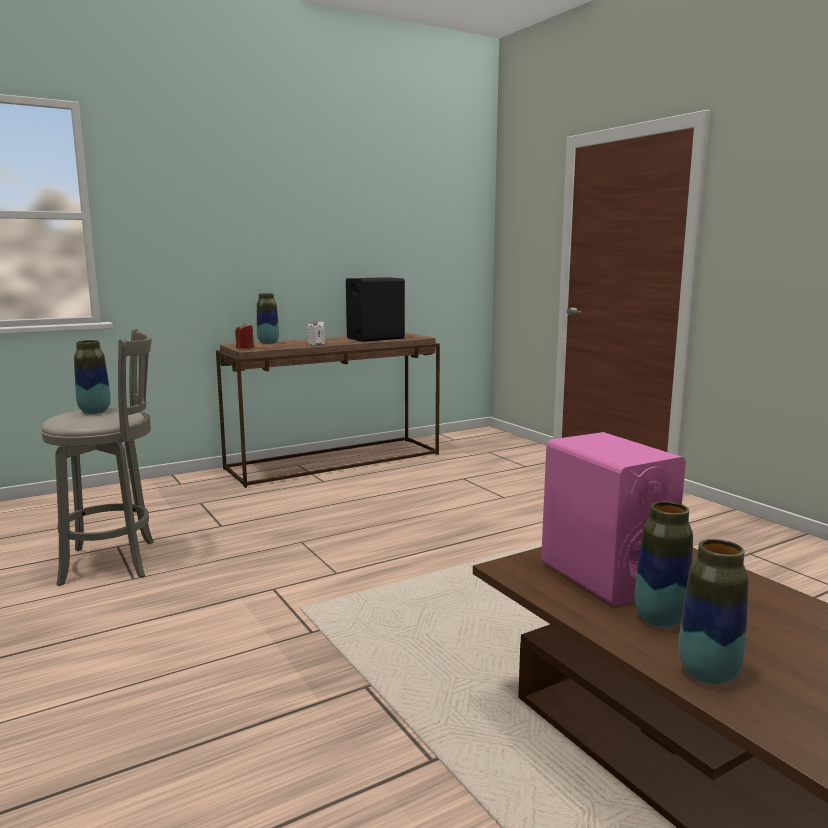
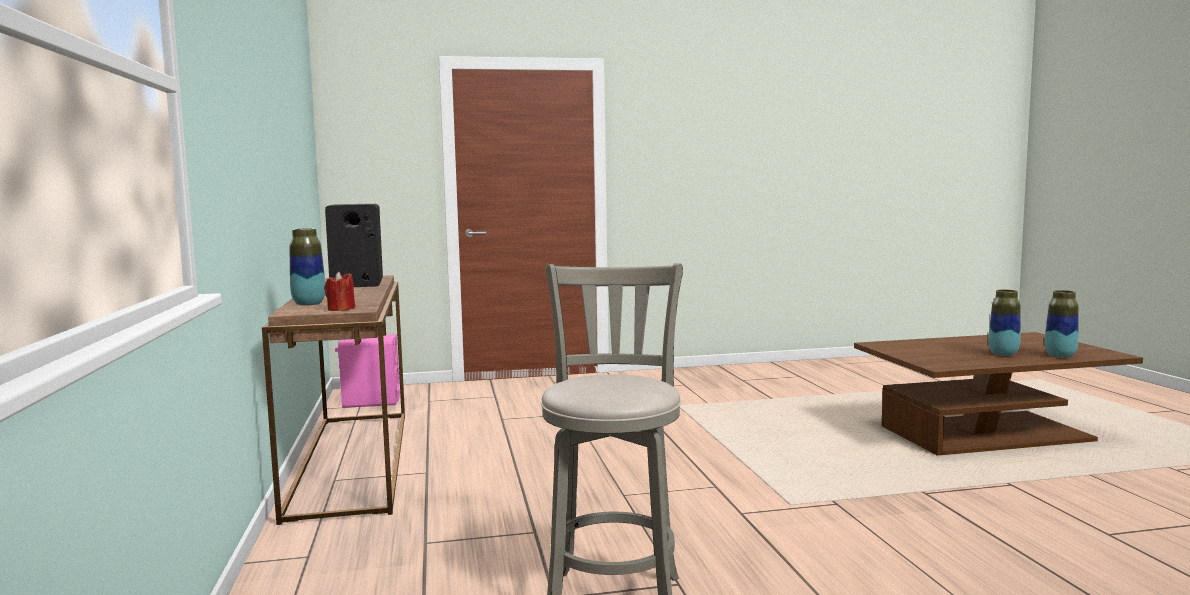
camera: 70 degrees left, 5 degrees down
vase [74,340,111,414] -> none
white candle [307,320,325,345] -> none
pink speaker [541,432,686,606] -> pink speaker moved to [335,334,400,408]

